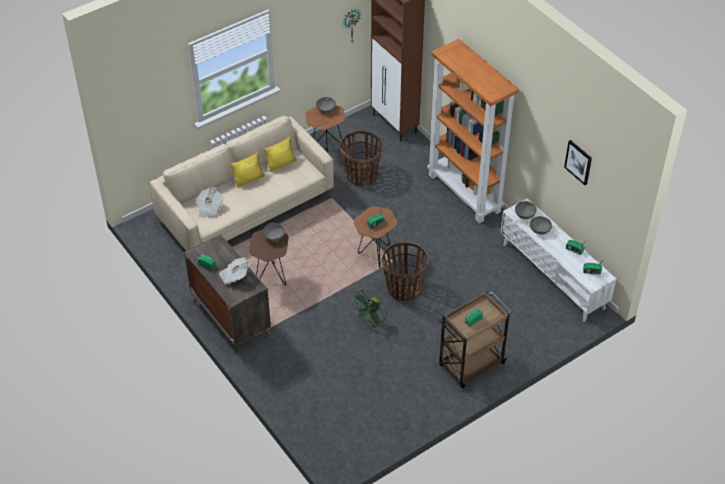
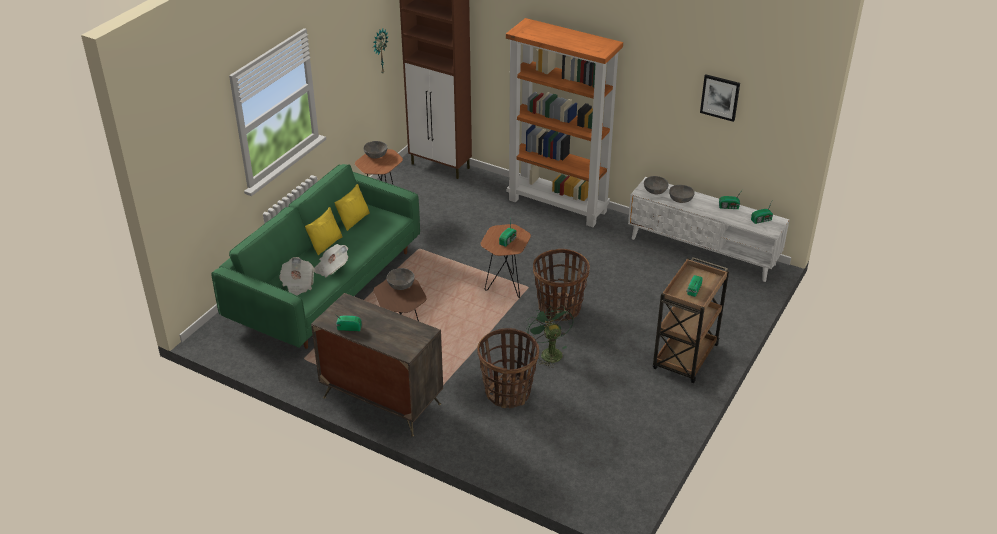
camera: 25 degrees left, 10 degrees down
beige sofa [149,115,334,251] -> green sofa [211,164,420,349]
newspaper [219,257,250,284] -> newspaper moved to [314,244,348,278]
basket [340,130,383,186] -> basket moved to [477,328,539,408]
green fan [353,289,388,329] -> green fan turned 150 degrees clockwise [526,305,573,368]

